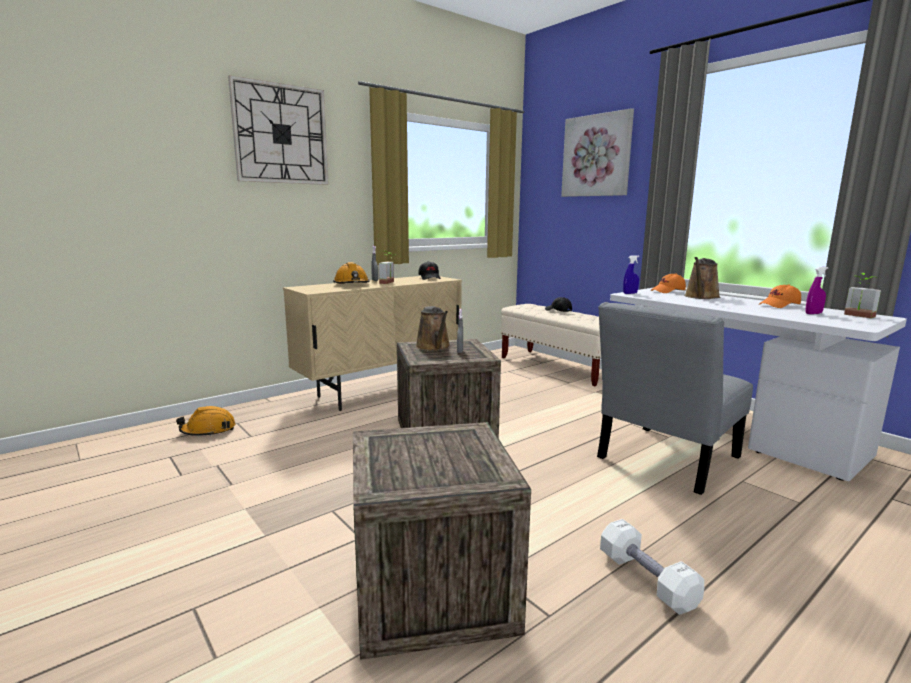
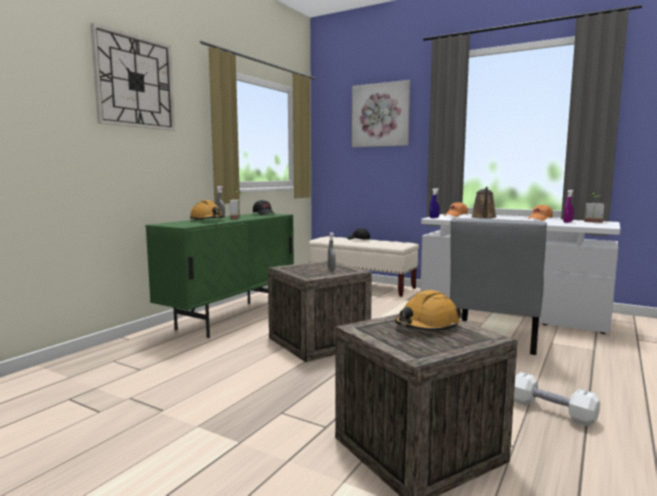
camera: 20 degrees left, 5 degrees down
orange hard hat [176,406,235,437] -> orange hard hat moved to [395,290,462,331]
beige cabinet [283,276,462,411] -> green cabinet [145,213,294,338]
brown watering can [416,306,450,351] -> none

